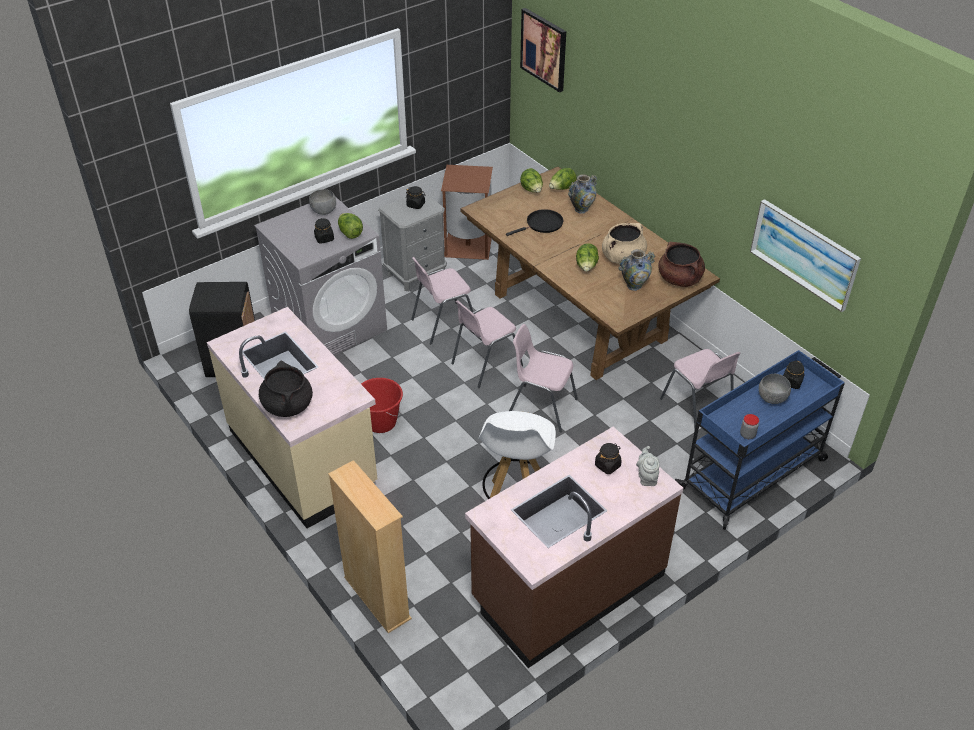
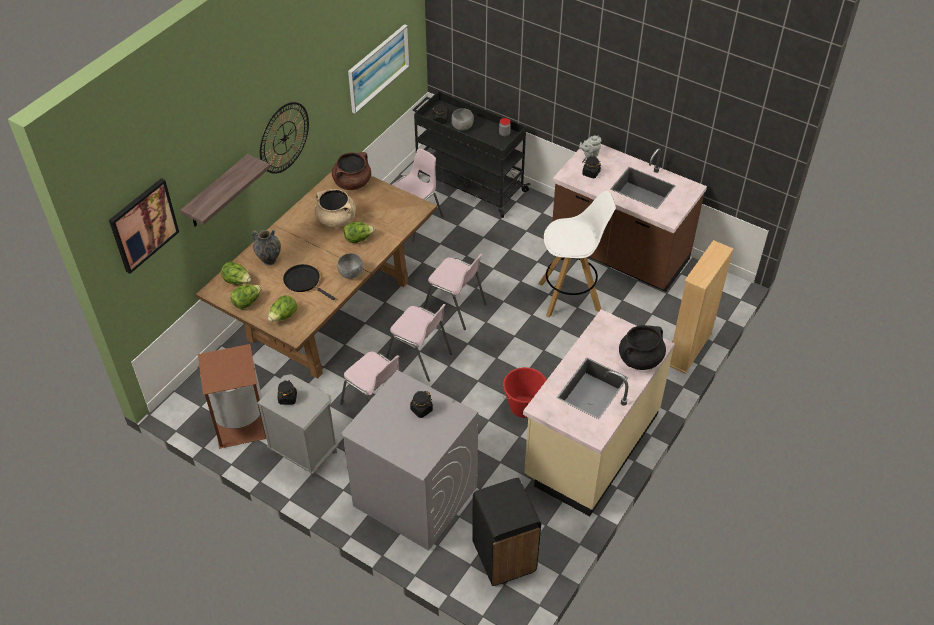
camera: 110 degrees left, 5 degrees up
grey bowl [309,189,336,215] -> grey bowl moved to [337,253,363,279]
lettuce [338,213,363,239] -> lettuce moved to [268,295,297,322]
pink chair [509,324,578,433] -> pink chair turned 60 degrees counterclockwise [423,254,487,330]
vase [618,249,655,291] -> none
blue cart [675,350,845,530] -> black cart [413,91,531,218]
none -> shelf [180,154,271,226]
none -> wall clock [260,102,309,174]

